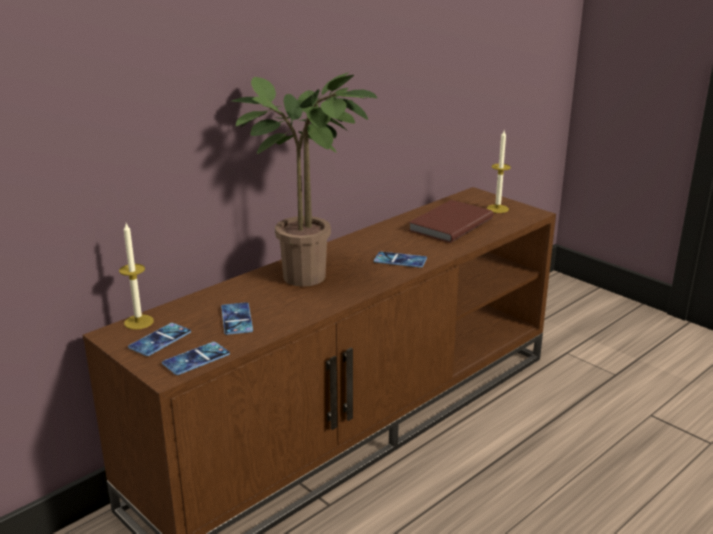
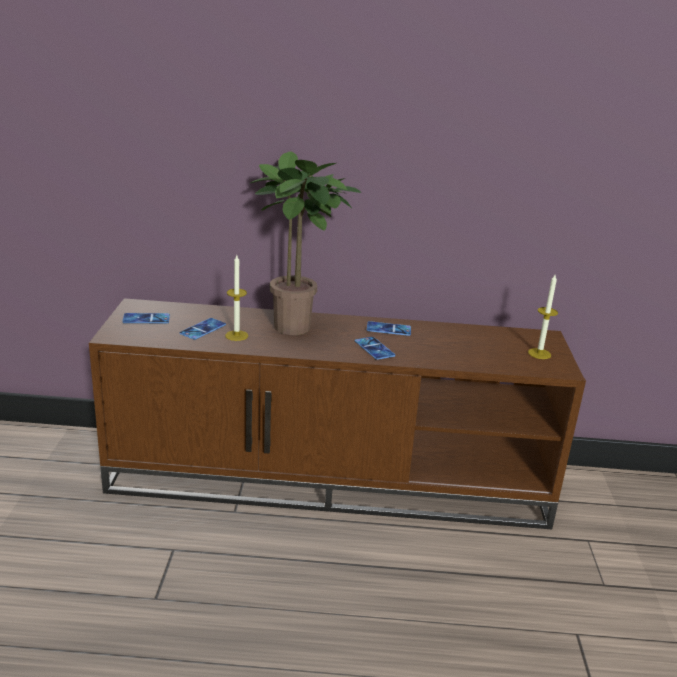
camera: 45 degrees right, 0 degrees up
candle [119,223,154,330] -> candle moved to [225,255,248,341]
phone [162,342,230,375] -> phone moved to [367,321,411,336]
brown book [408,200,493,243] -> none

